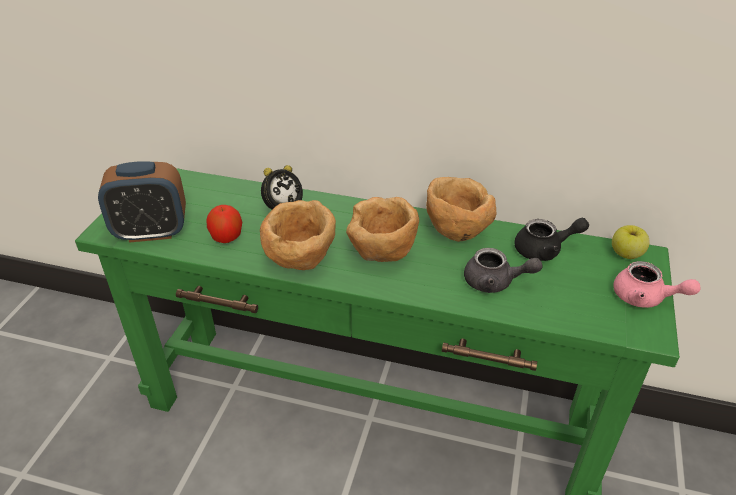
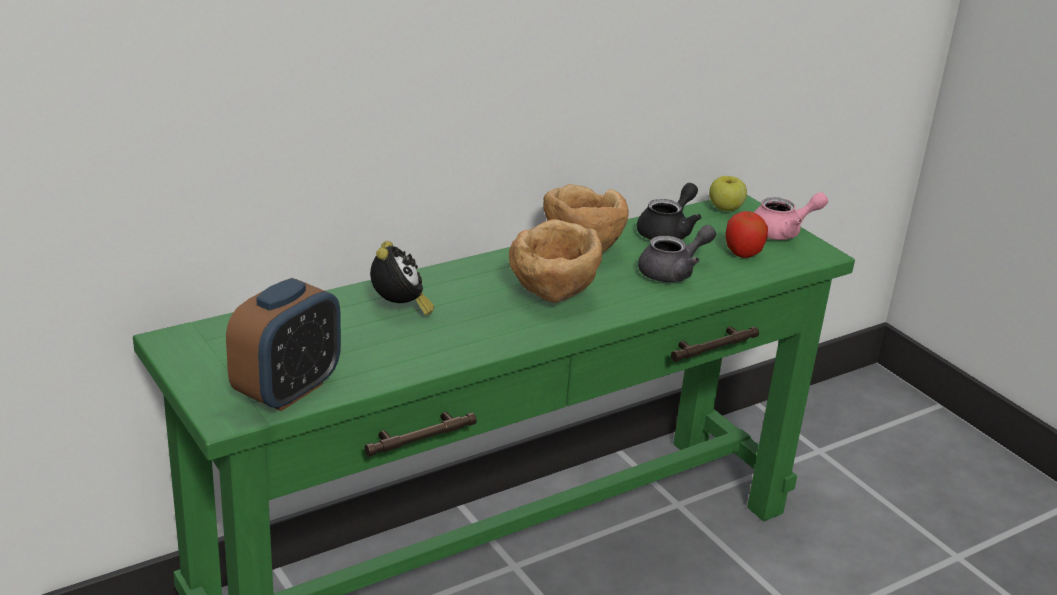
camera: 50 degrees left, 10 degrees down
apple [207,205,242,243] -> apple moved to [725,211,768,258]
brown bowl [260,200,336,270] -> none

